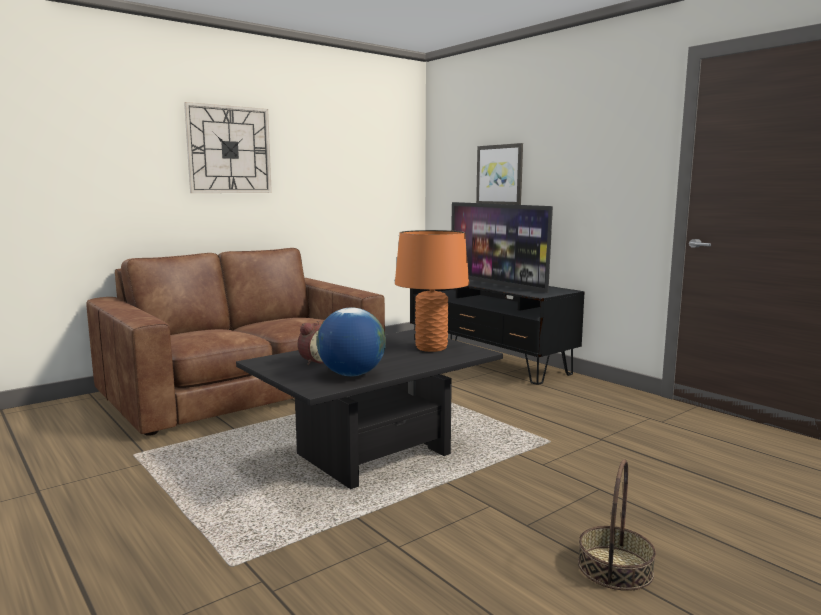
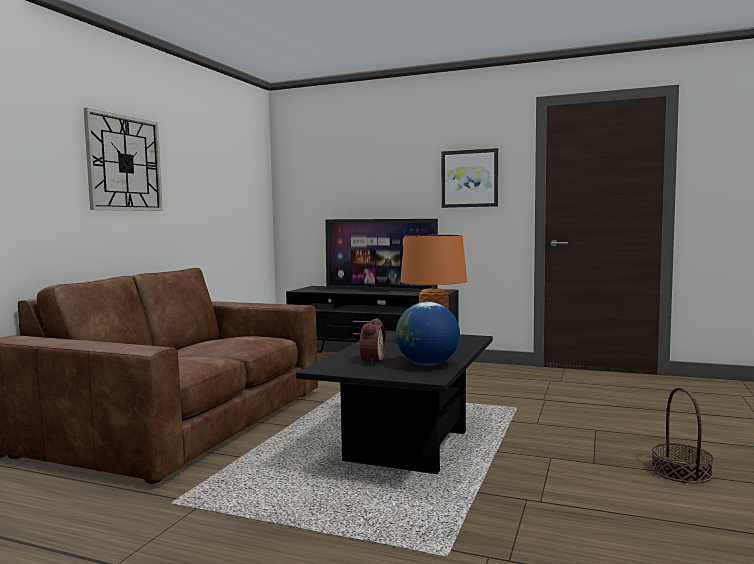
camera: 30 degrees left, 5 degrees down
picture [476,143,523,205] -> picture moved to [441,148,498,208]

